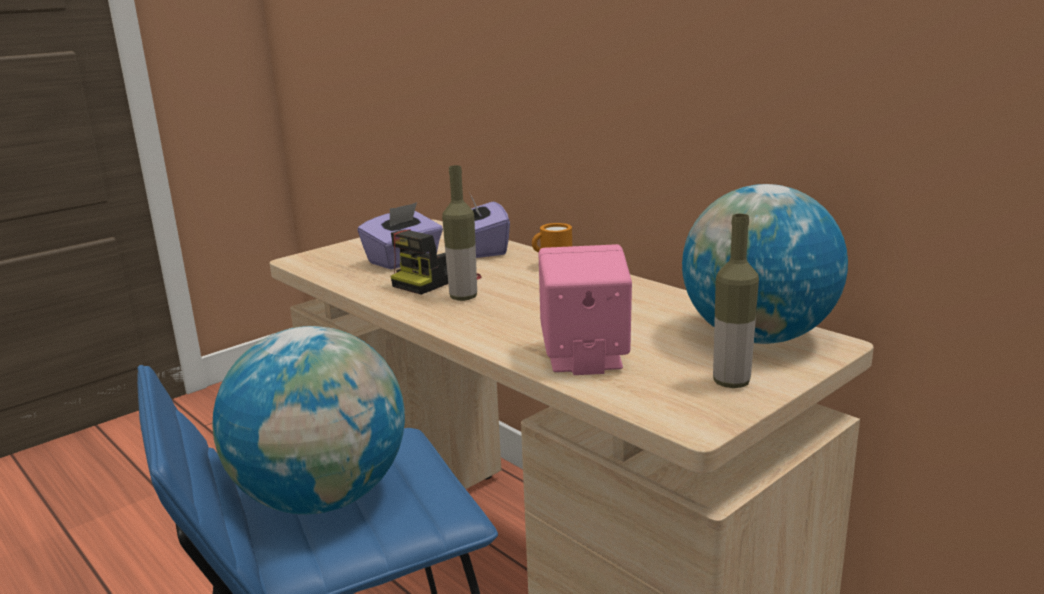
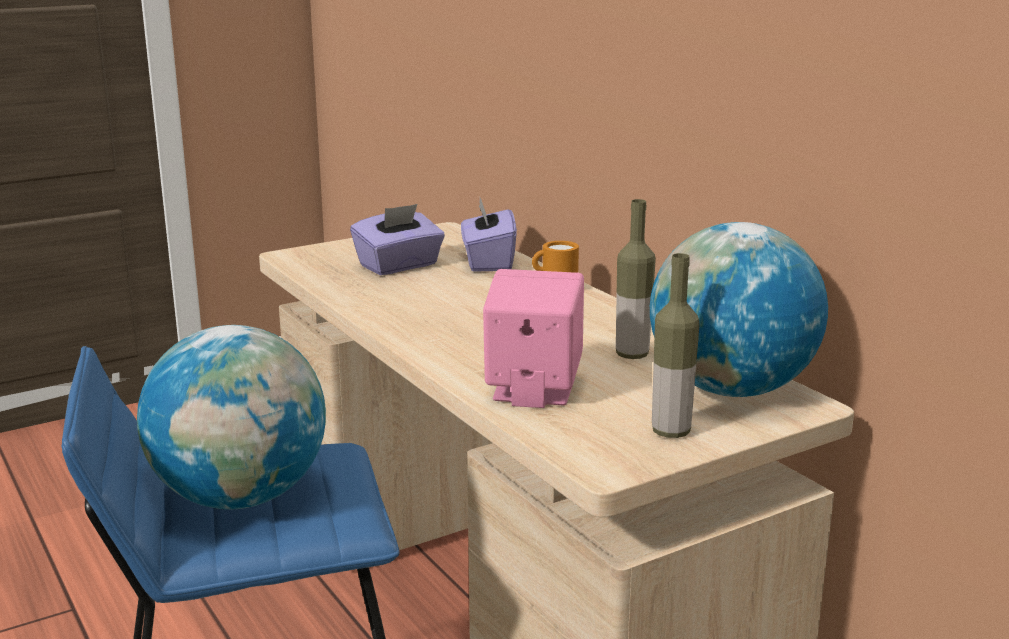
camera: 10 degrees right, 0 degrees up
camera [390,230,482,295] -> none
bottle [442,165,477,301] -> bottle moved to [616,199,656,359]

